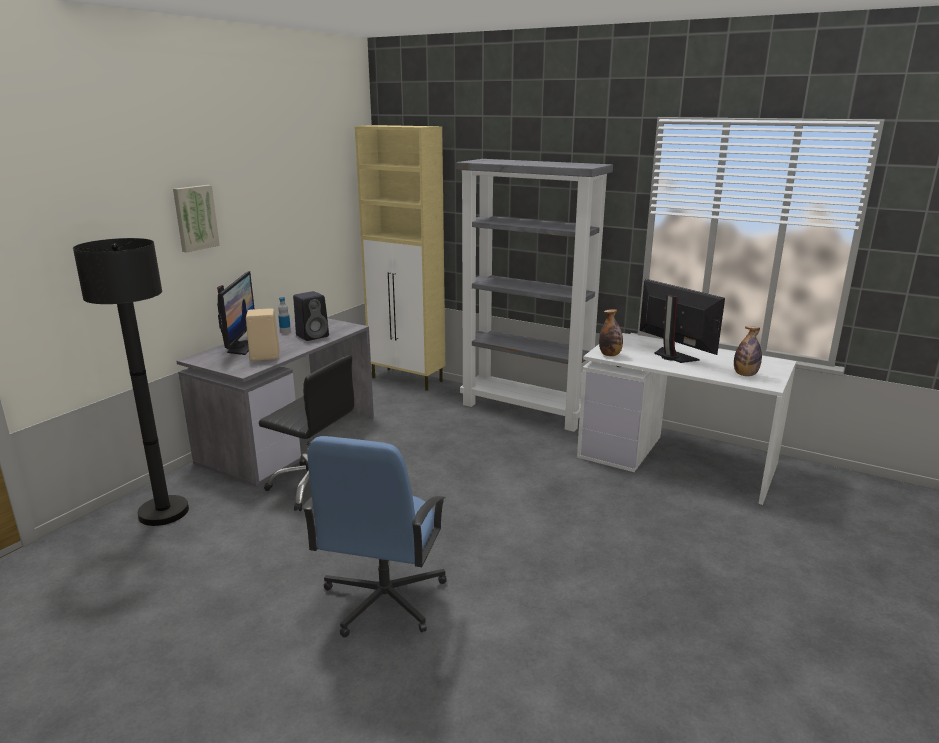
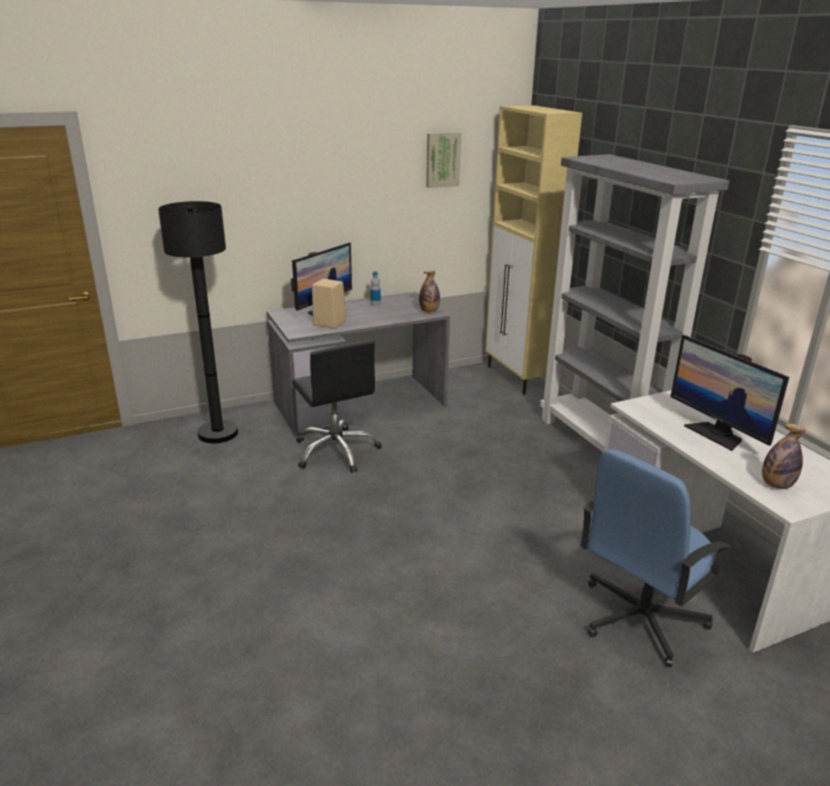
camera: 35 degrees right, 5 degrees up
picture [173,185,220,253] -> picture moved to [426,132,461,188]
black speaker [293,291,329,341] -> none
blue office chair [302,436,447,638] -> blue office chair moved to [580,449,733,667]
bottle [599,309,623,356] -> bottle moved to [419,271,440,312]
monitor [640,279,725,363] -> monitor turned 150 degrees clockwise [670,335,789,451]

